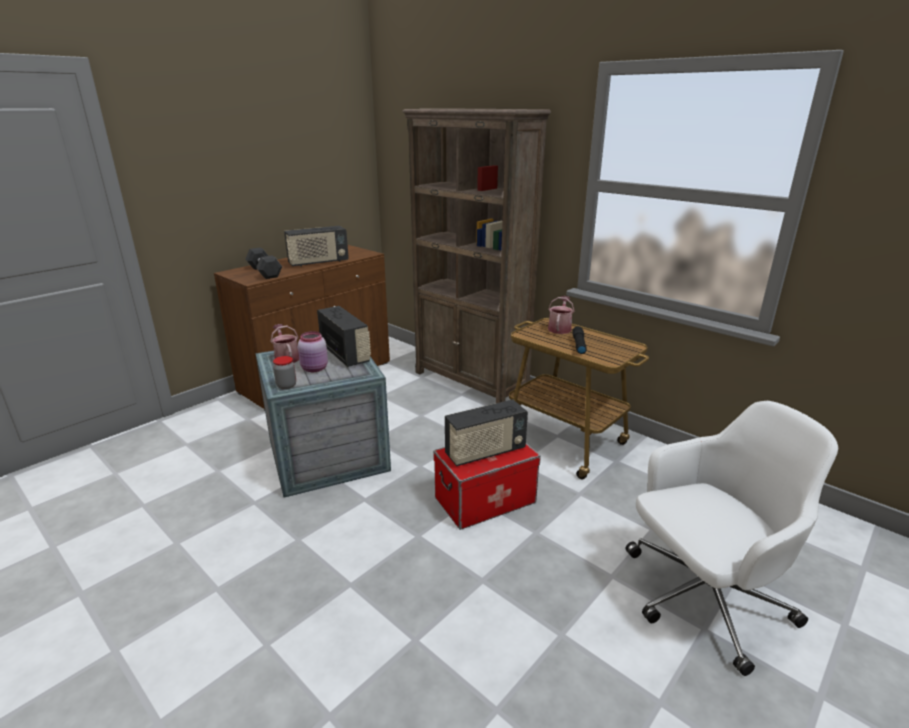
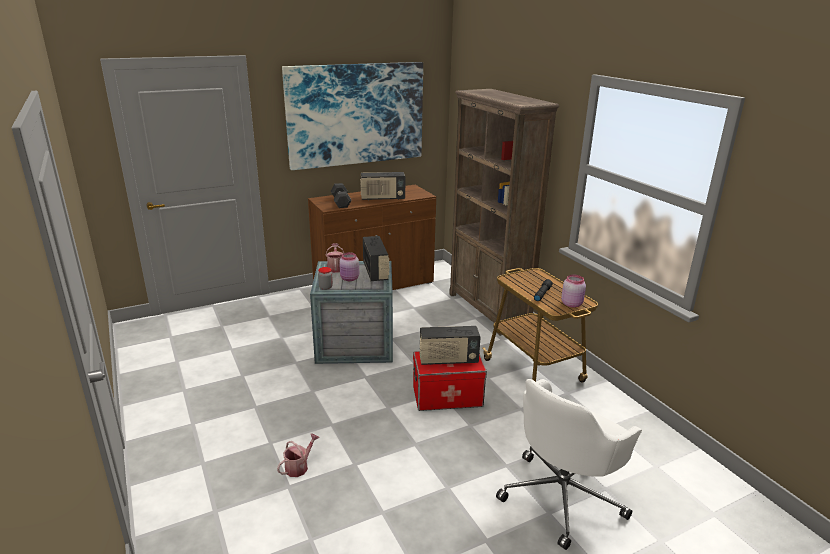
camera: 20 degrees right, 0 degrees up
watering can [548,296,574,334] -> watering can moved to [277,434,319,477]
white office chair [626,401,838,676] -> white office chair turned 135 degrees clockwise [496,379,642,550]
none -> picture [282,62,423,170]
none -> pink jar [561,275,586,307]

